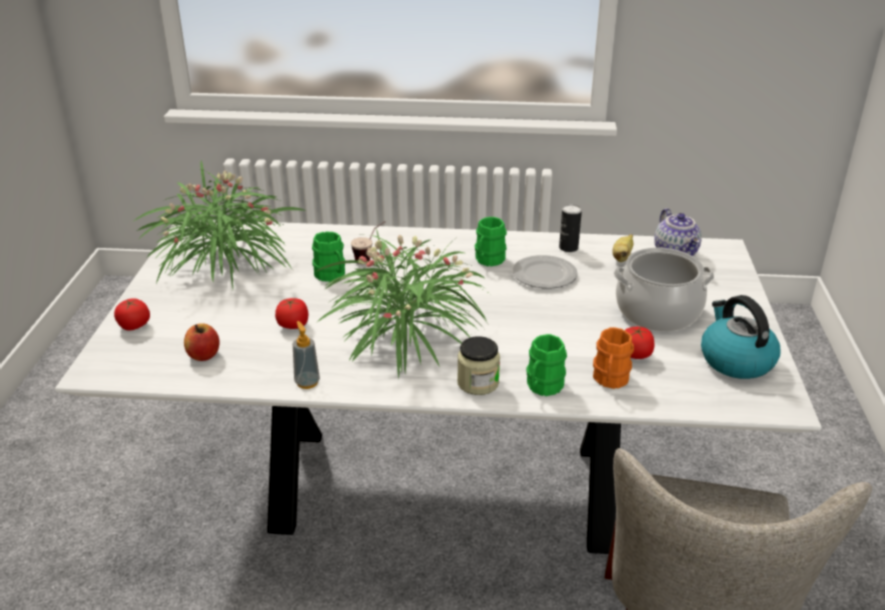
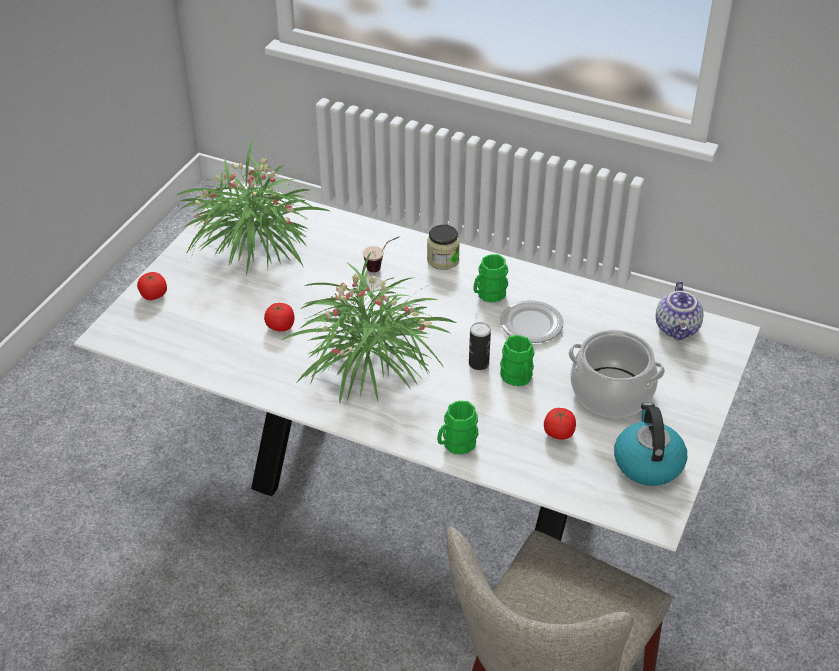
camera: 20 degrees right, 10 degrees up
apple [184,323,220,361] -> none
soap dispenser [293,321,320,389] -> none
green mug [312,232,345,282] -> green mug moved to [500,335,535,386]
jar [457,336,500,395] -> jar moved to [427,225,460,270]
can [559,204,582,252] -> can moved to [469,322,491,370]
orange mug [593,327,634,389] -> none
banana [612,234,633,262] -> none

